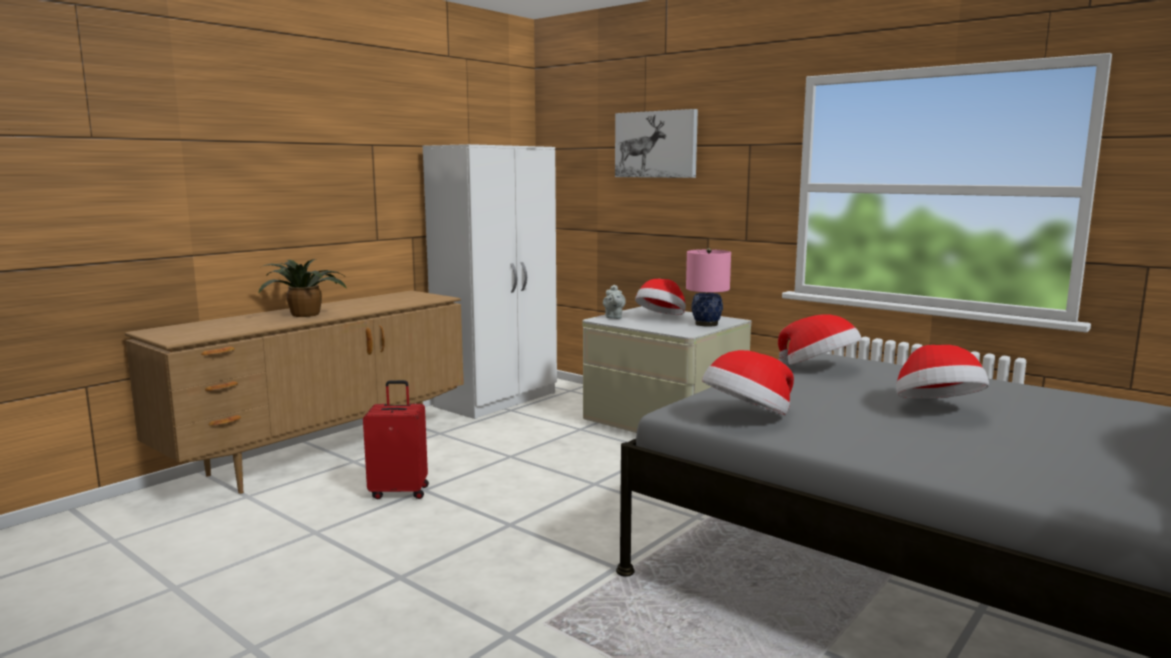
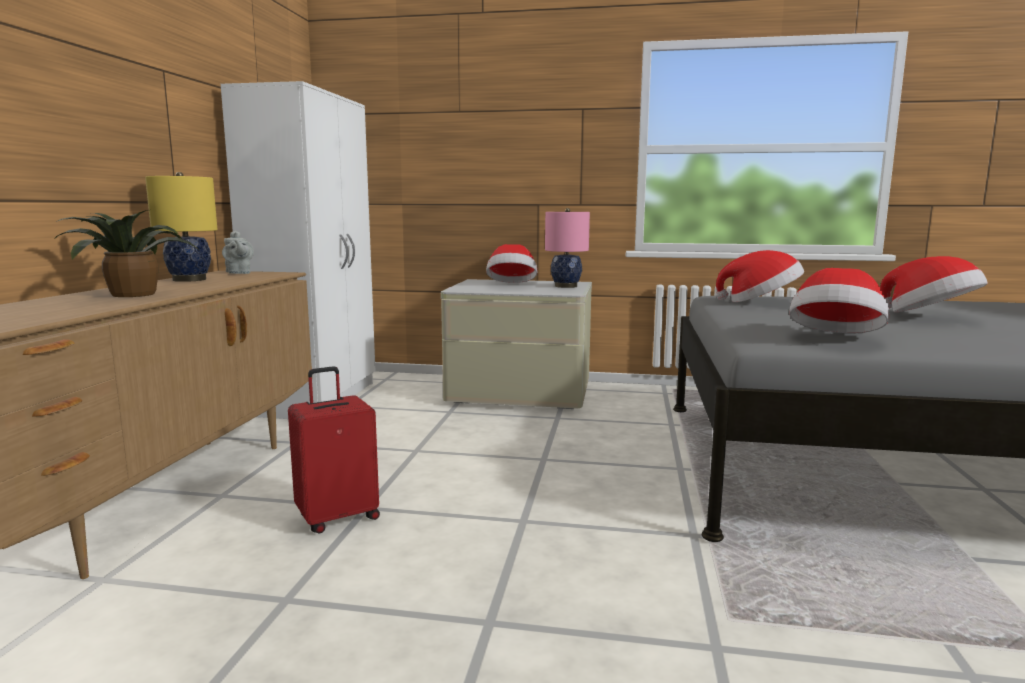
camera: 30 degrees left, 0 degrees up
grey teapot [603,285,626,319] -> grey teapot moved to [222,231,254,274]
picture [615,109,698,178] -> none
none -> yellow table lamp [145,172,218,282]

